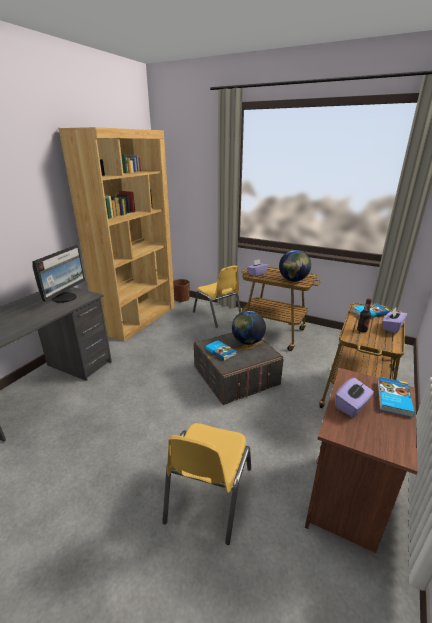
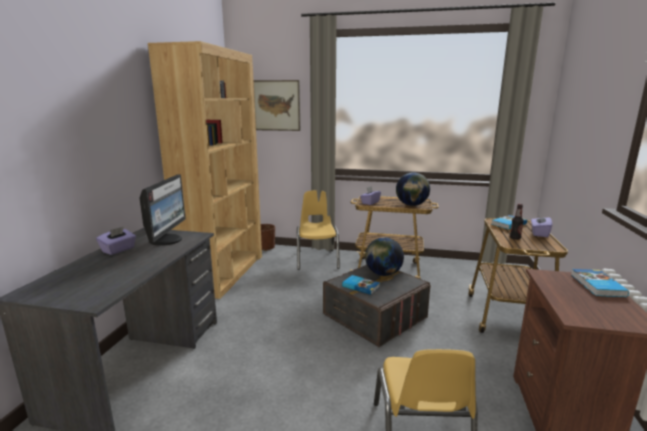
camera: 15 degrees left, 10 degrees down
yellow chair [193,266,241,328] -> yellow chair turned 135 degrees counterclockwise [297,190,340,270]
purple tissue box [335,378,374,417] -> purple tissue box moved to [96,226,136,255]
none -> picture [254,80,300,131]

